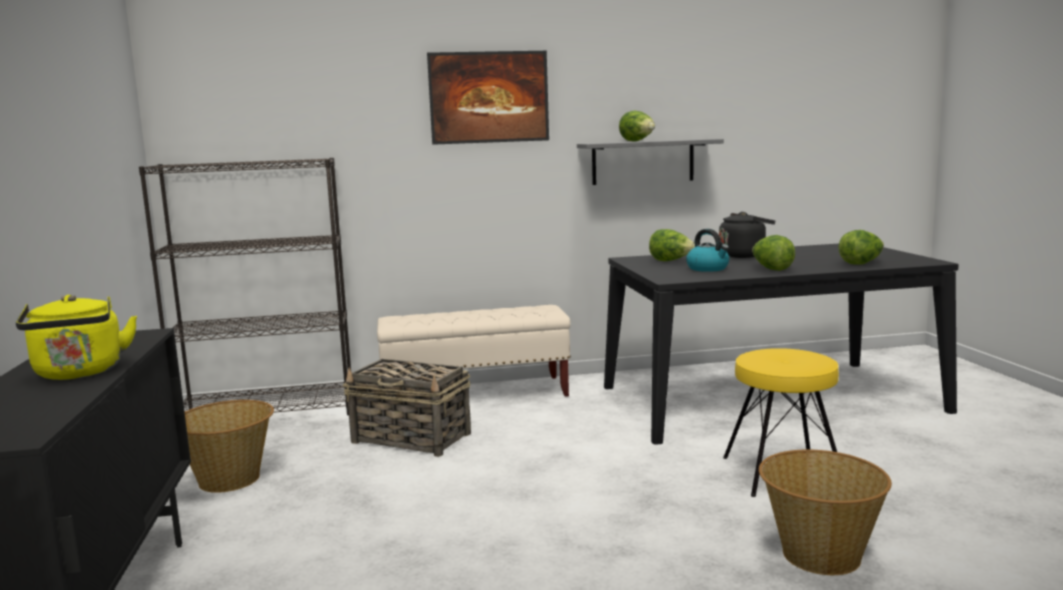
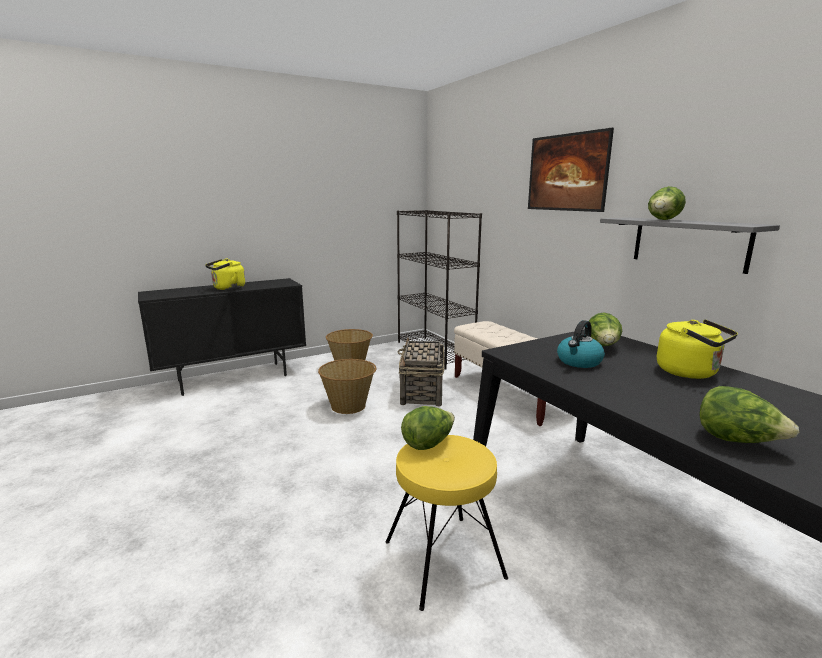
camera: 70 degrees right, 5 degrees up
black kettle [719,212,775,258] -> yellow kettle [657,319,738,379]
lettuce [752,235,795,271] -> lettuce moved to [401,406,455,450]
basket [759,450,892,575] -> basket moved to [318,359,376,414]

